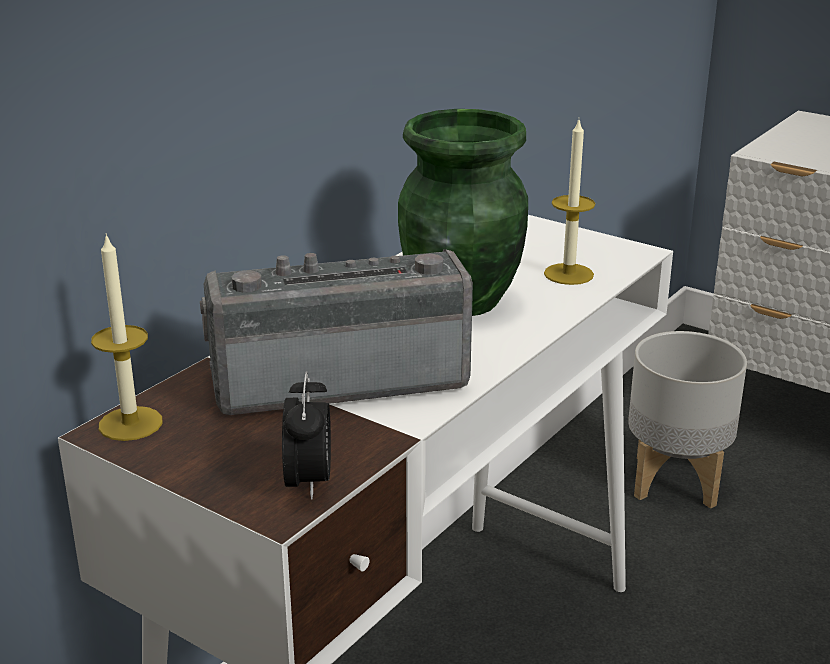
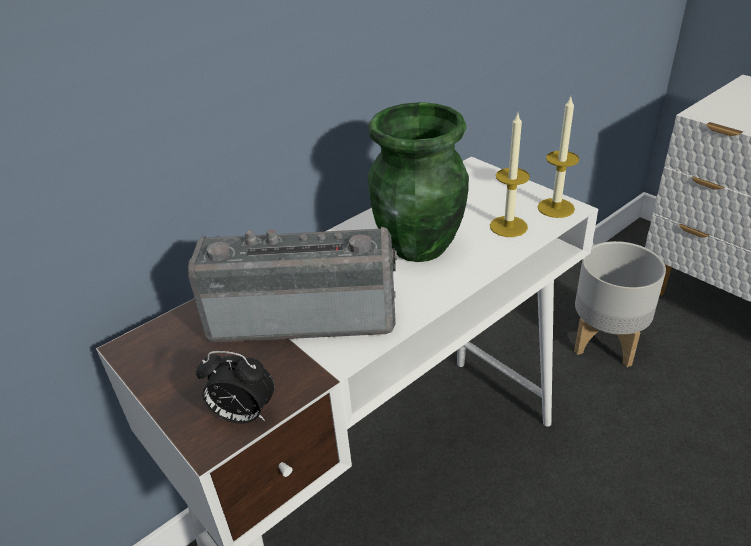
camera: 15 degrees right, 10 degrees up
candle [91,233,163,441] -> candle moved to [538,97,579,218]
alarm clock [282,371,331,500] -> alarm clock turned 90 degrees clockwise [196,351,275,424]

